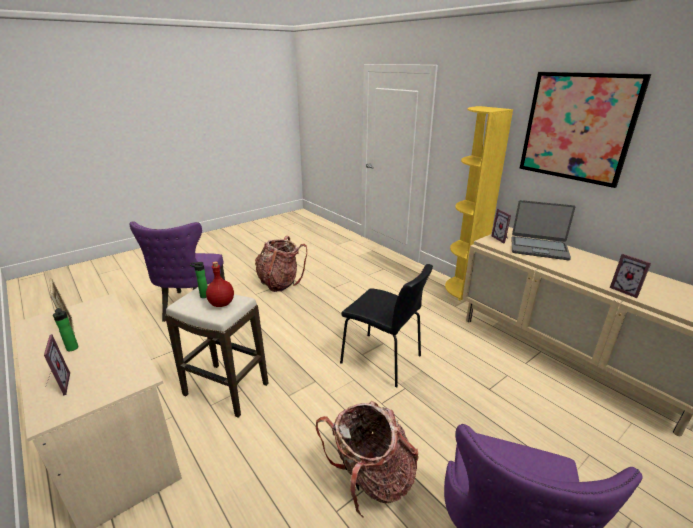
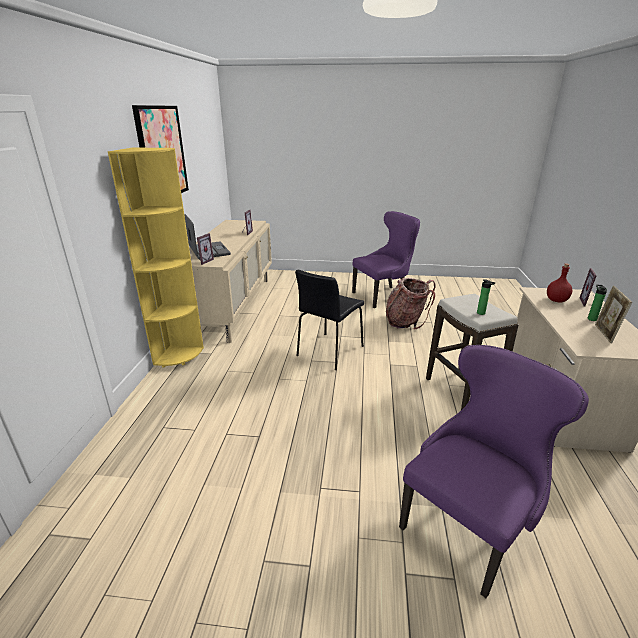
camera: 135 degrees left, 0 degrees up
red bottle [206,261,234,307] -> red bottle moved to [547,263,572,302]
backpack [255,236,307,292] -> none
black chair [340,264,433,387] -> black chair turned 135 degrees counterclockwise [295,270,364,370]

